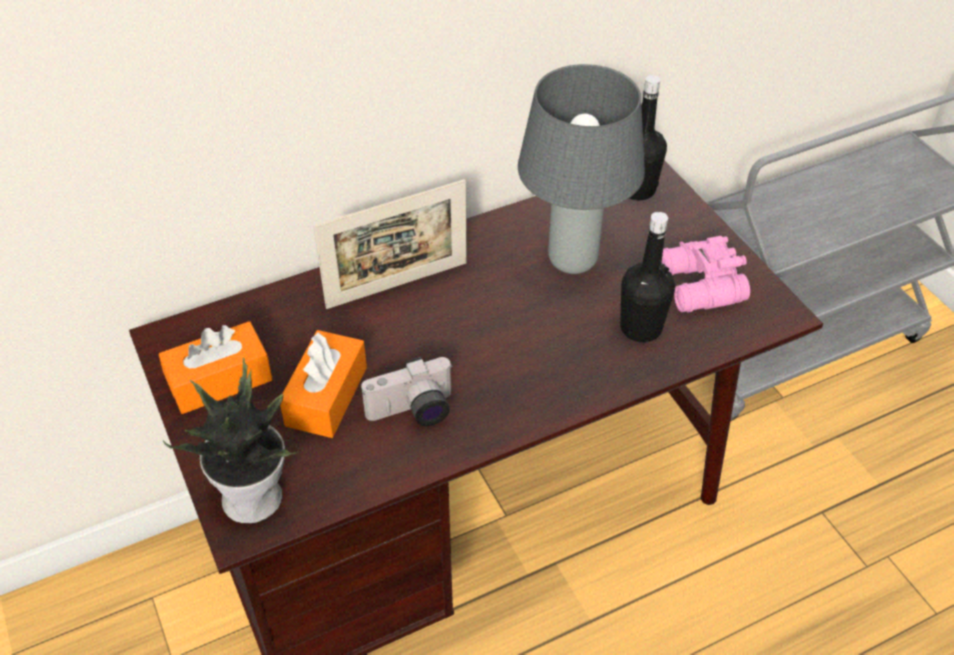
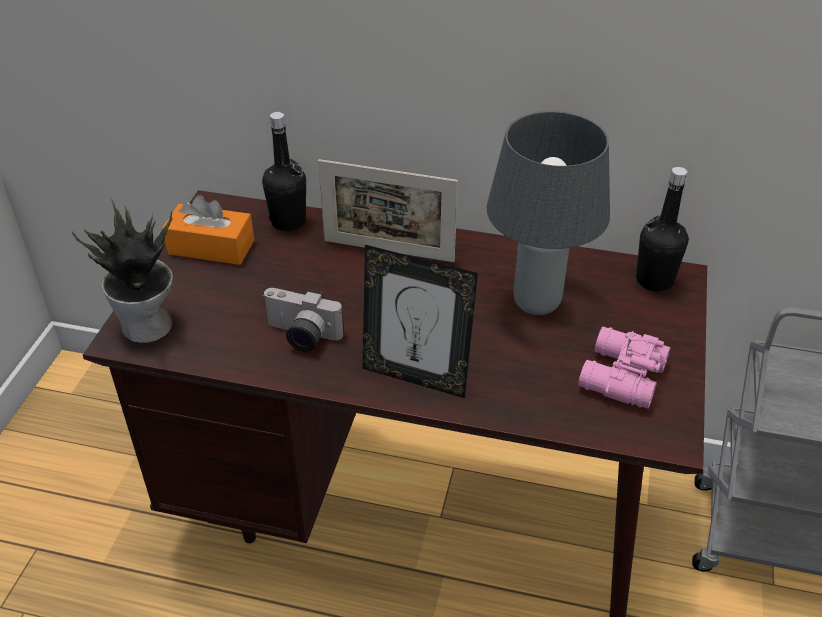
camera: 40 degrees right, 5 degrees down
orange tissue box [280,330,367,438] -> none
black bottle [620,212,675,342] -> black bottle moved to [262,112,306,231]
none -> picture frame [362,245,478,398]

